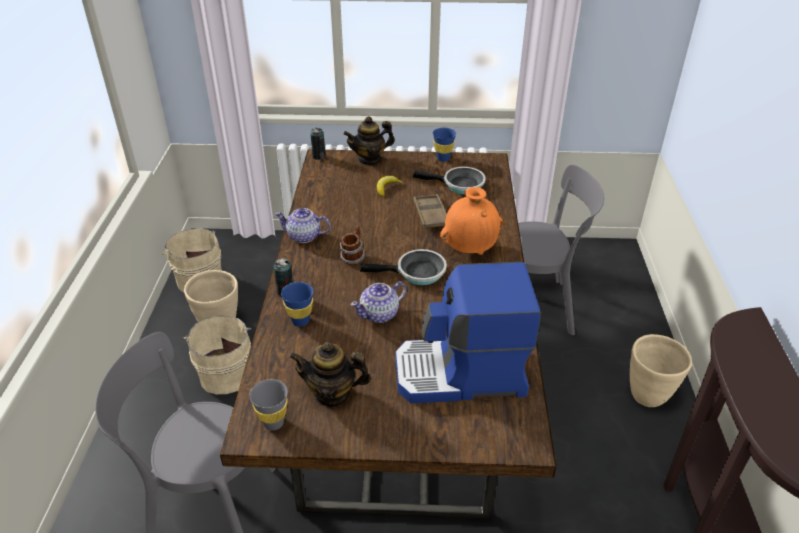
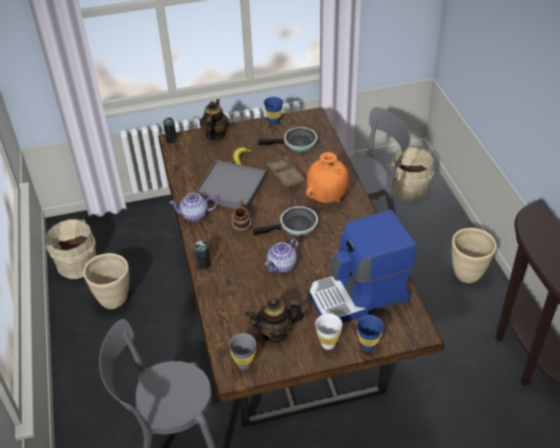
camera: 15 degrees left, 5 degrees up
beige bucket [183,316,252,394] -> beige bucket moved to [387,147,434,202]
blue cup [281,282,313,327] -> blue cup moved to [357,315,384,351]
teapot [344,116,395,166] -> teapot turned 135 degrees clockwise [200,99,229,140]
none -> grey tray [195,160,267,210]
none -> white cup [315,314,342,350]

